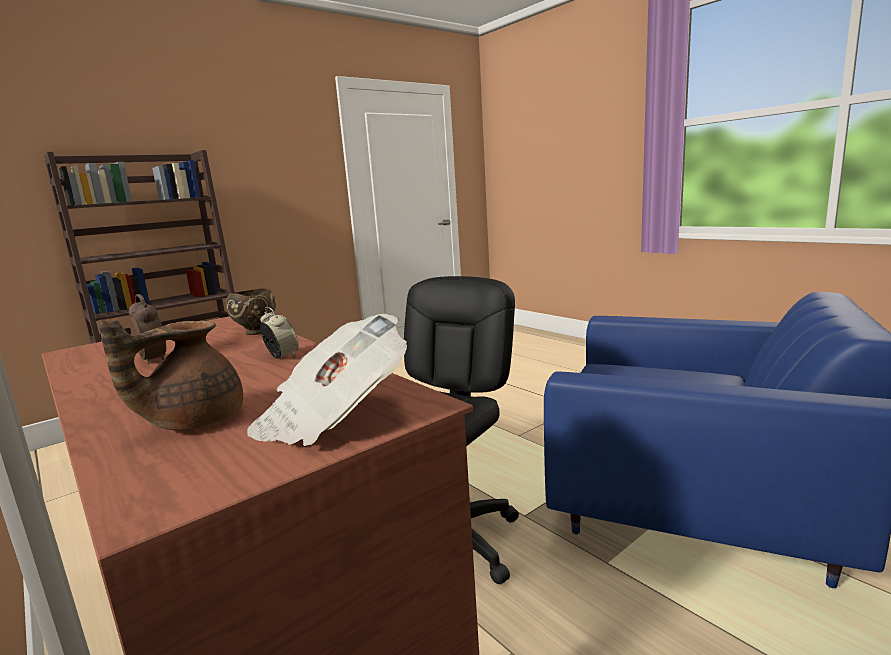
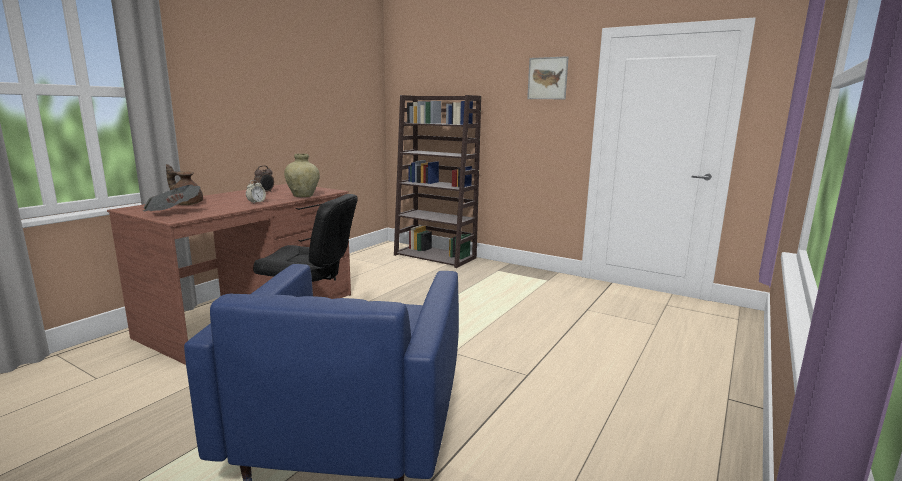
camera: 70 degrees right, 0 degrees up
brown bowl [226,288,276,335] -> beige vase [284,154,320,197]
none -> picture [527,56,569,99]

